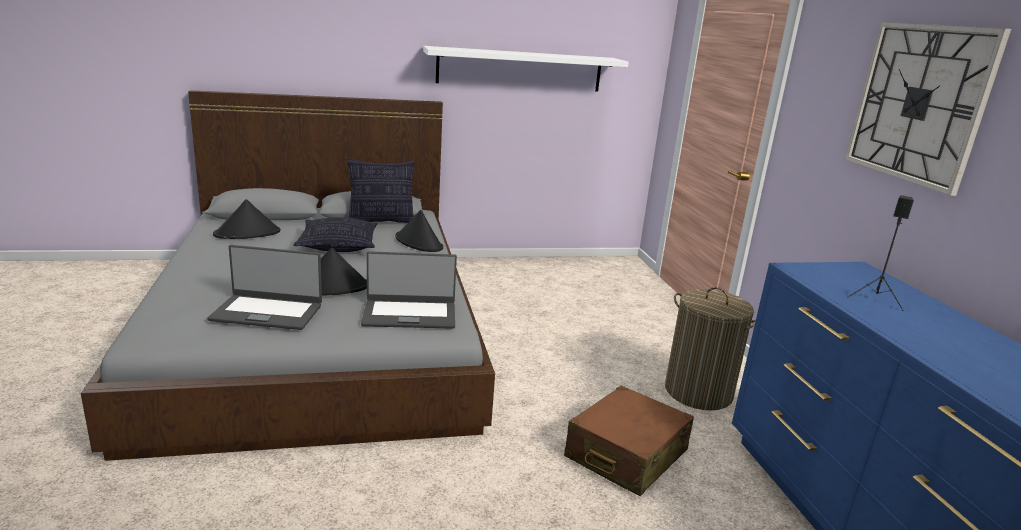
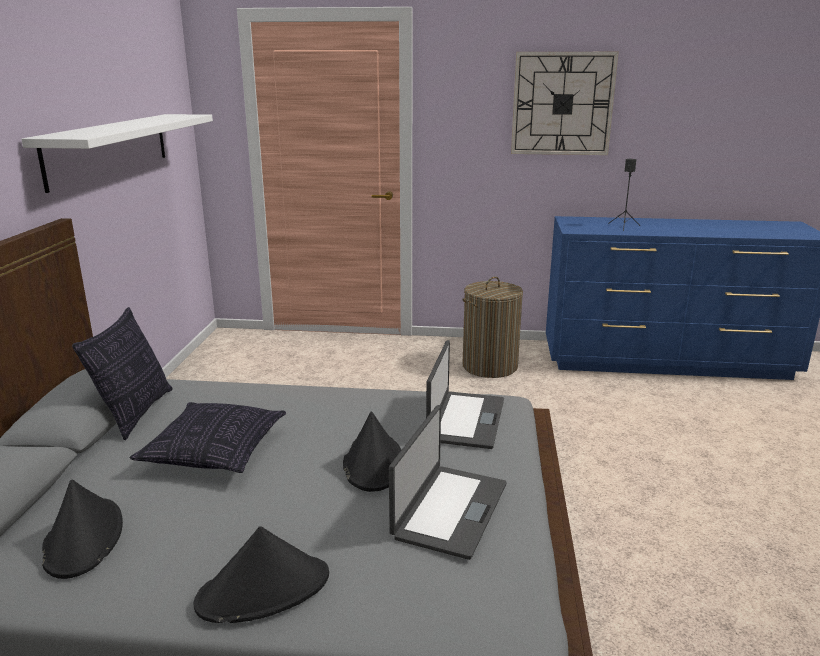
camera: 70 degrees left, 0 degrees up
black hat [395,210,443,252] -> black hat moved to [194,526,329,623]
brown suitcase [564,386,694,496] -> none

